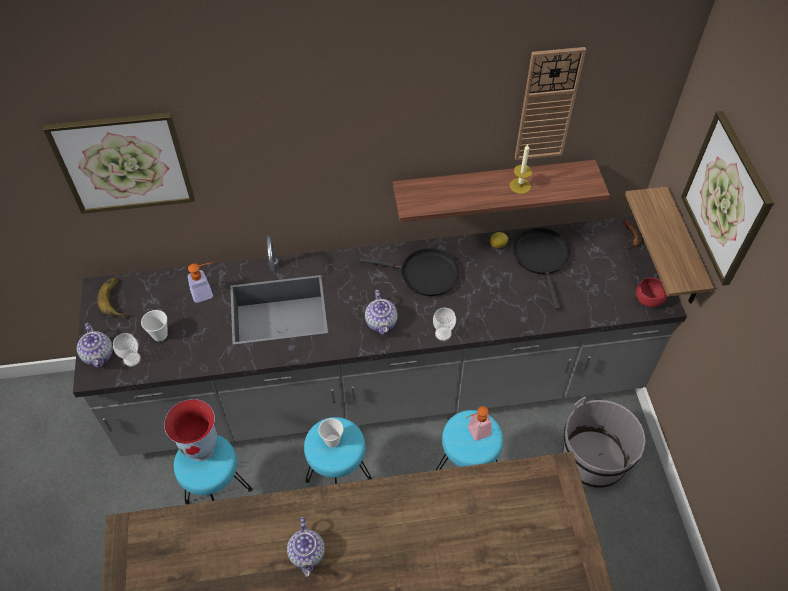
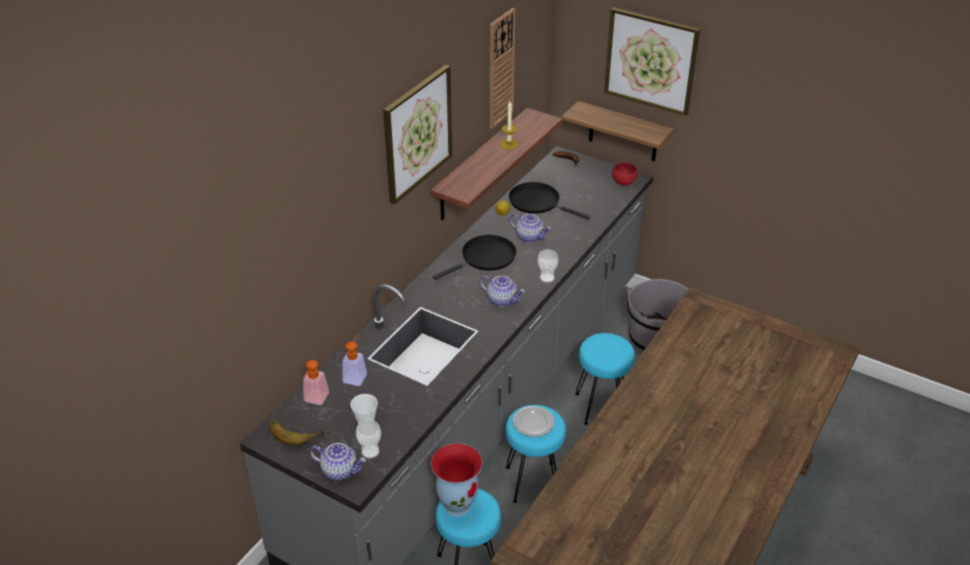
camera: 50 degrees left, 15 degrees down
picture [43,112,195,214] -> picture moved to [383,65,452,205]
teapot [287,517,325,577] -> teapot moved to [509,213,551,243]
cup [318,418,344,447] -> plate [513,406,555,437]
soap dispenser [466,406,492,441] -> soap dispenser moved to [303,360,329,405]

